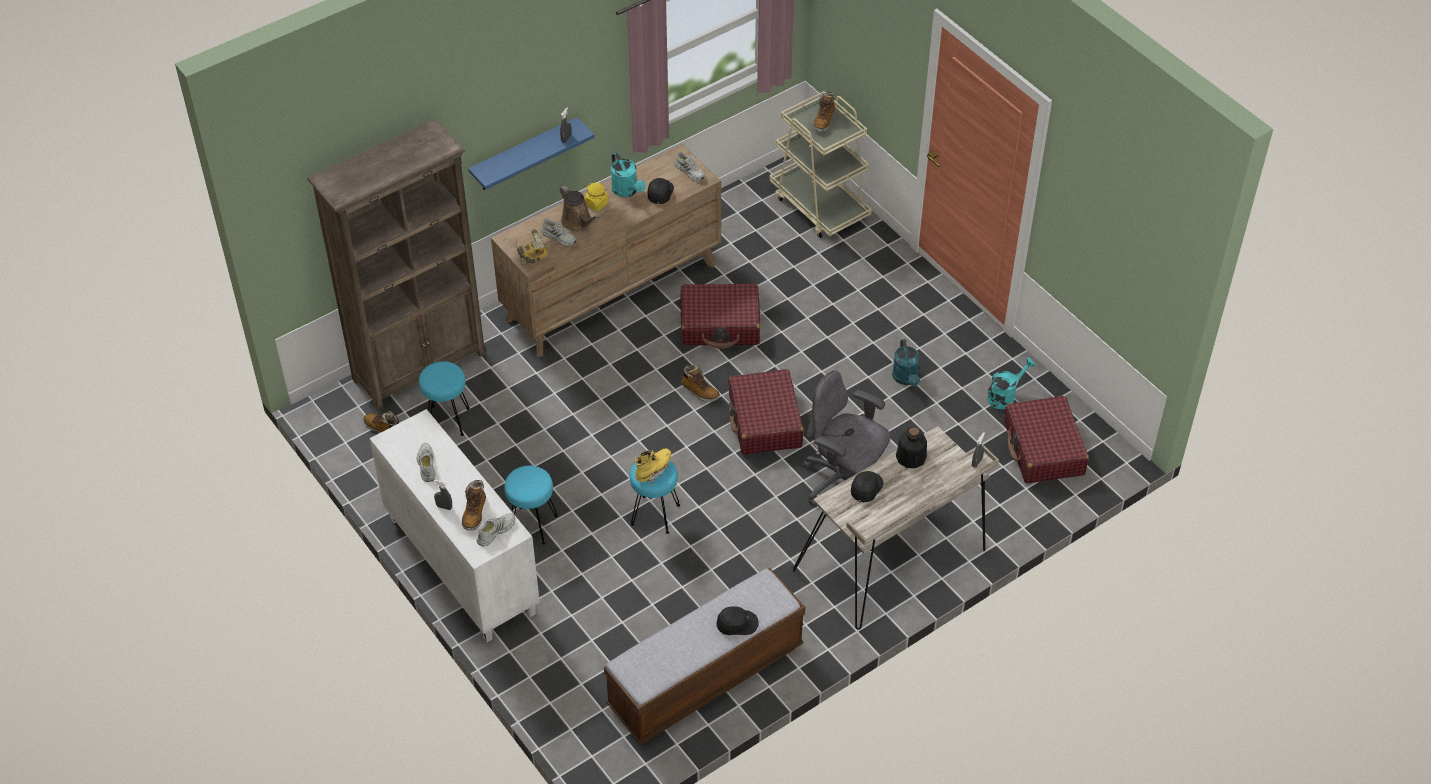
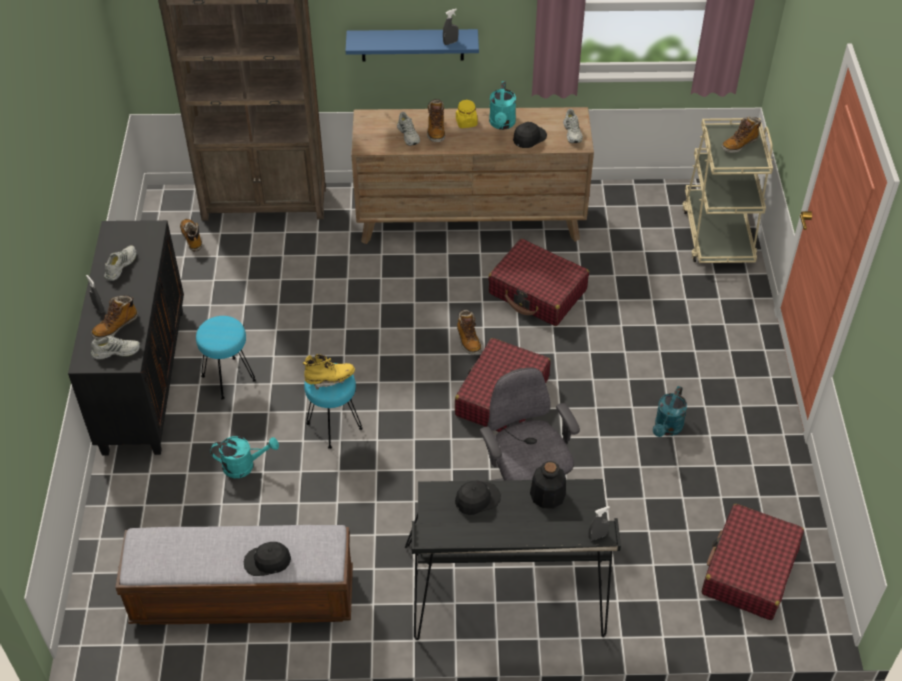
camera: 35 degrees right, 0 degrees up
white cabinet [370,409,540,642] -> black cabinet [68,220,184,456]
turquoise stool [419,361,470,436] -> none
power drill [516,229,548,266] -> none
brown watering can [560,186,600,231] -> boot [427,99,445,142]
black cap [716,606,759,635] -> black cap turned 150 degrees clockwise [244,542,291,576]
beige desk [793,426,999,630] -> black desk [405,479,621,640]
turquoise watering can [988,358,1036,409] -> turquoise watering can moved to [210,436,279,478]

